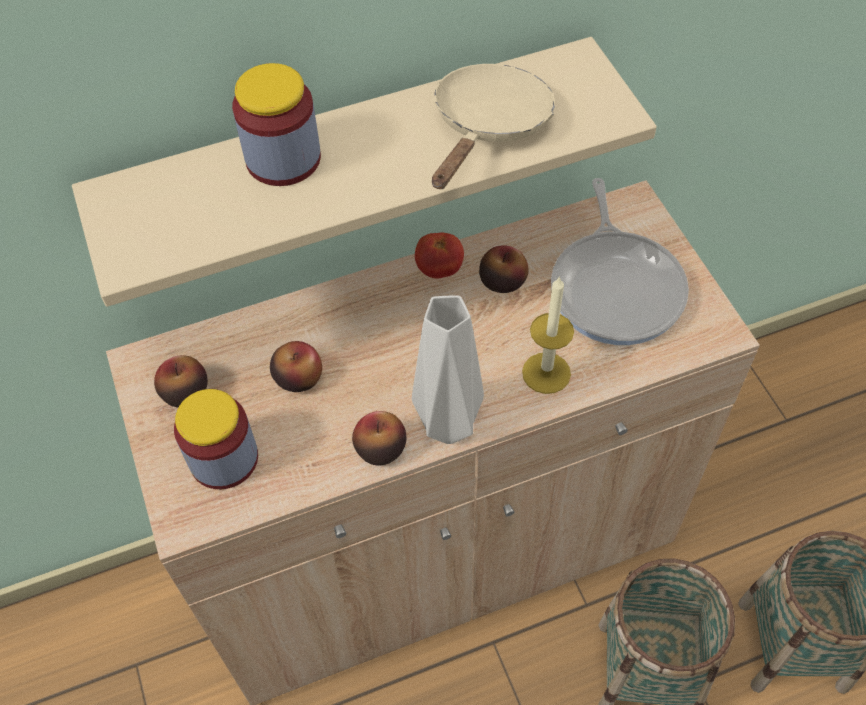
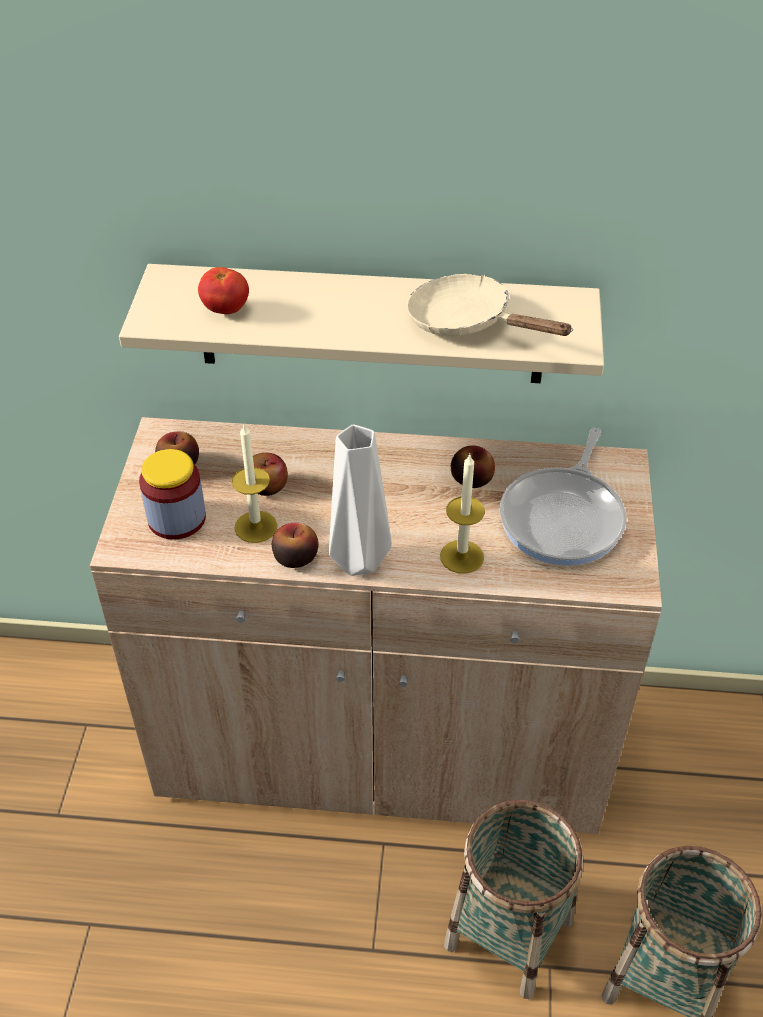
camera: 25 degrees right, 10 degrees down
jar [232,63,321,186] -> none
tomato [415,233,464,279] -> tomato moved to [198,267,249,314]
beige frying pan [432,64,555,189] -> beige frying pan turned 105 degrees counterclockwise [406,274,573,336]
none -> candle [232,424,278,543]

